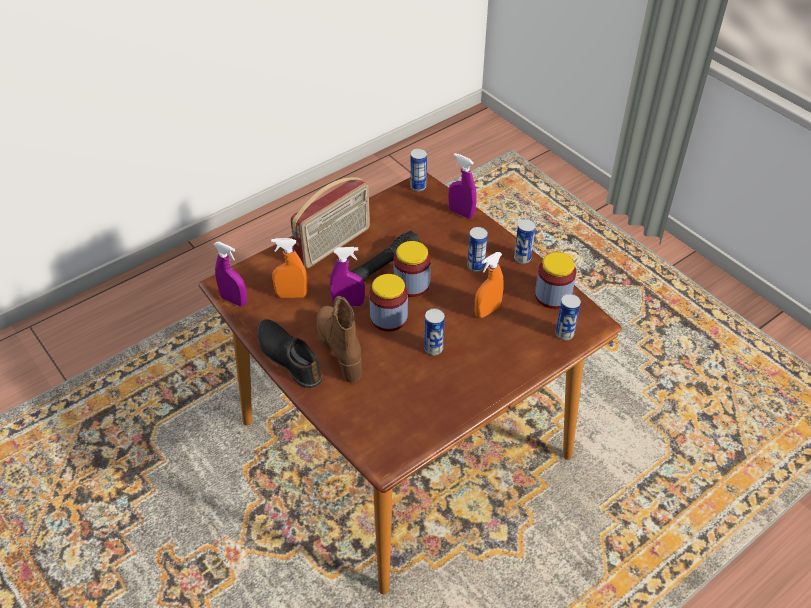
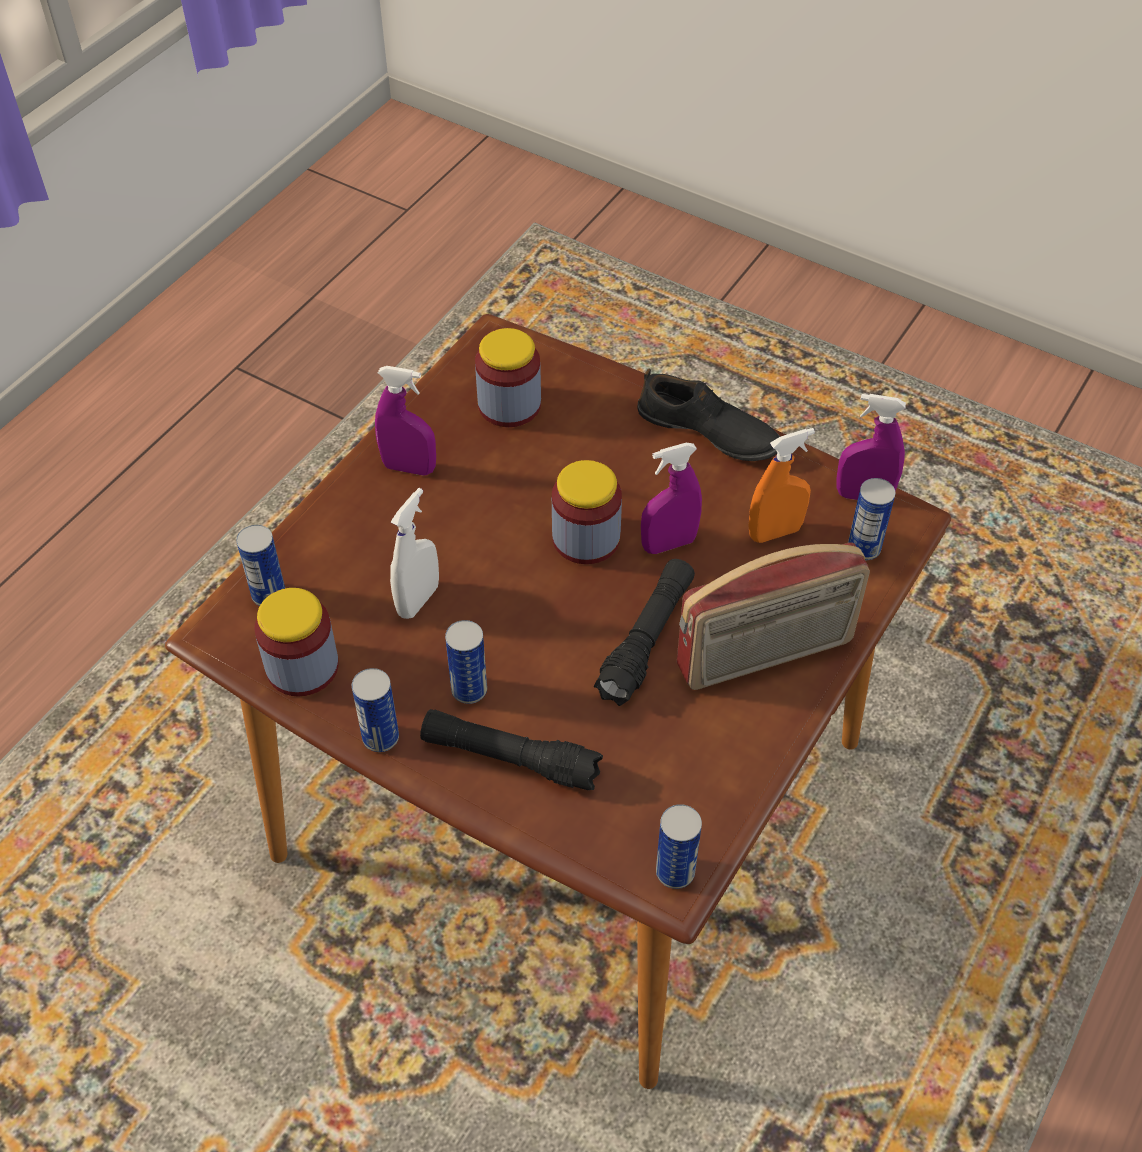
camera: 160 degrees right, 5 degrees up
radio [291,177,370,268] -> radio turned 135 degrees counterclockwise [677,542,870,690]
brown boot [317,296,362,383] -> none
jar [394,241,431,297] -> jar moved to [475,328,541,427]
can [424,308,445,355] -> can moved to [848,478,895,560]
purple spray bottle [448,153,477,219] -> purple spray bottle moved to [375,366,436,475]
orange spray bottle [475,252,504,318] -> white spray bottle [390,488,439,619]
none -> black flashlight [420,709,603,790]

